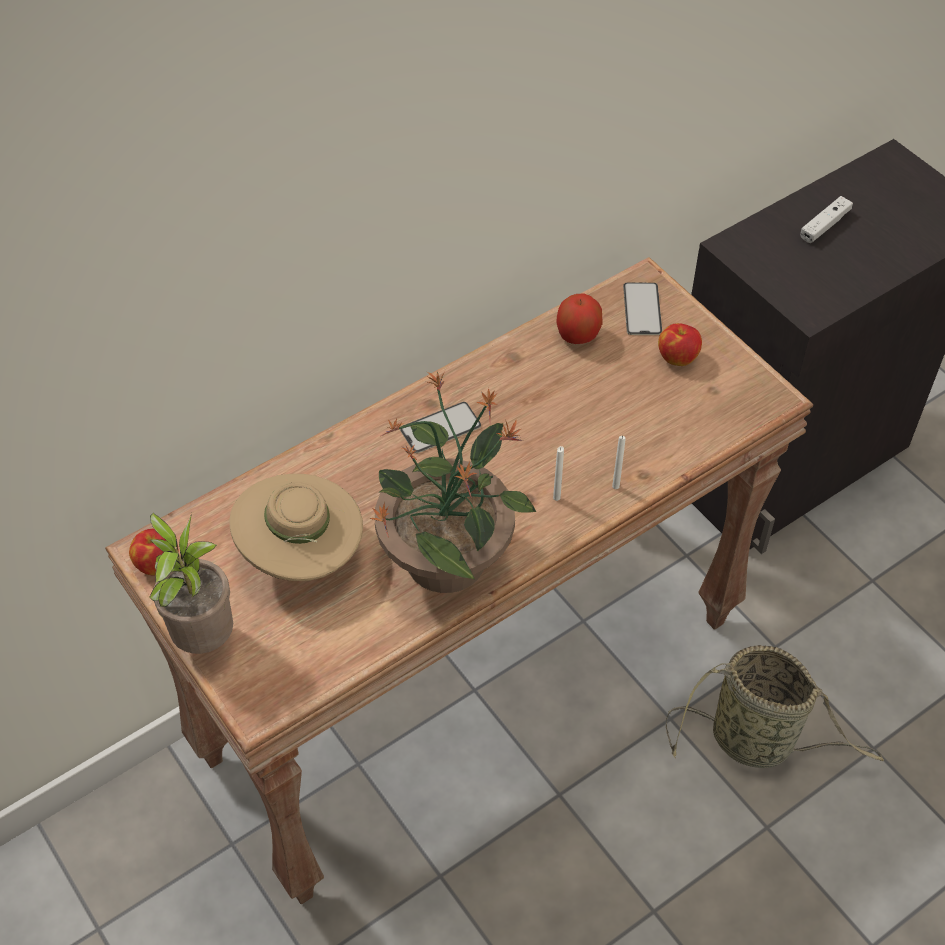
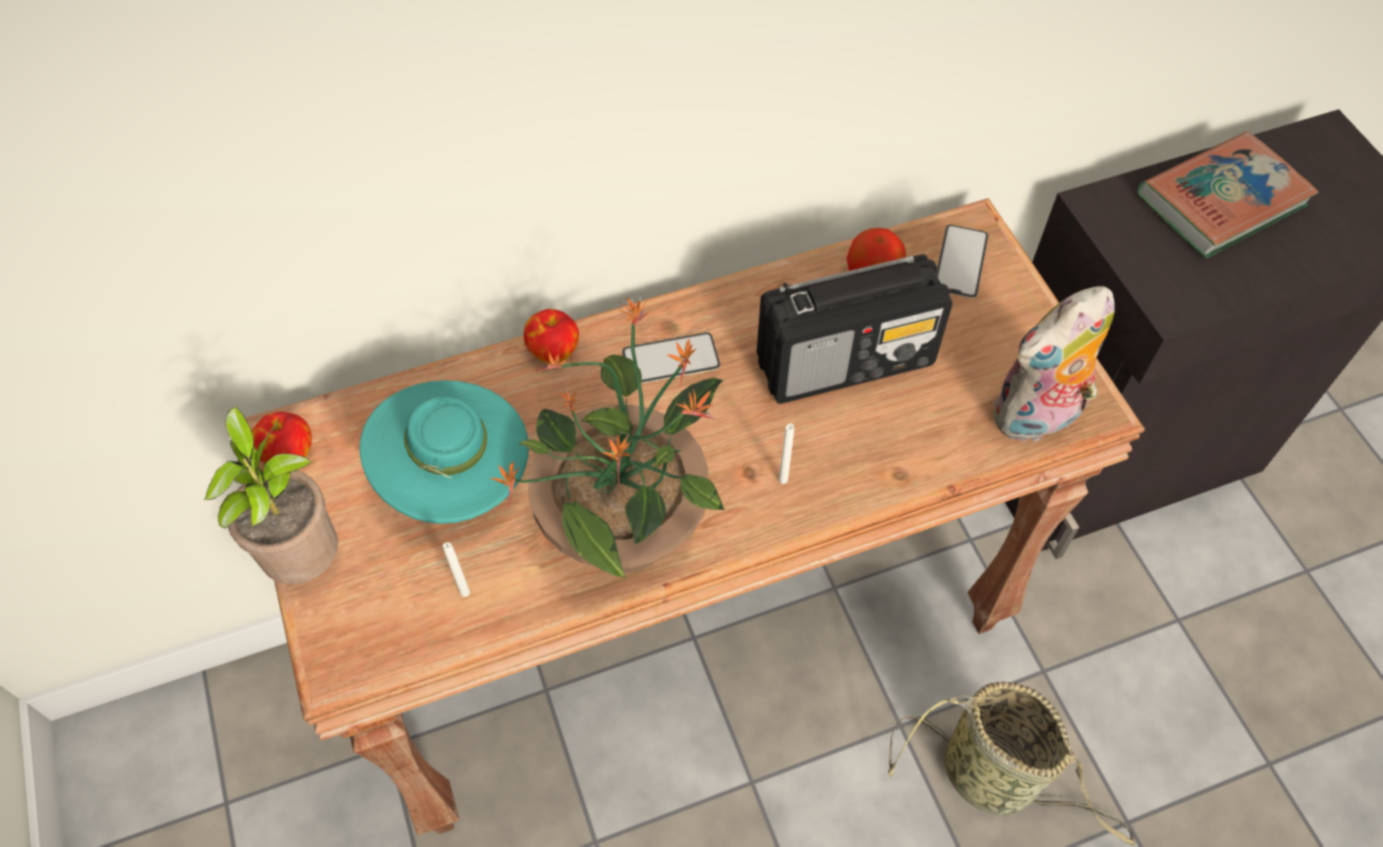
camera: 15 degrees right, 5 degrees up
beige hat [229,474,363,581] -> turquoise hat [360,380,529,524]
white candle [612,436,625,489] -> white candle moved to [443,542,470,597]
apple [658,323,702,366] -> apple moved to [524,309,579,363]
white game controller [800,196,853,243] -> book [1138,131,1319,258]
none -> radio [757,254,953,404]
none -> plush toy [993,286,1115,444]

